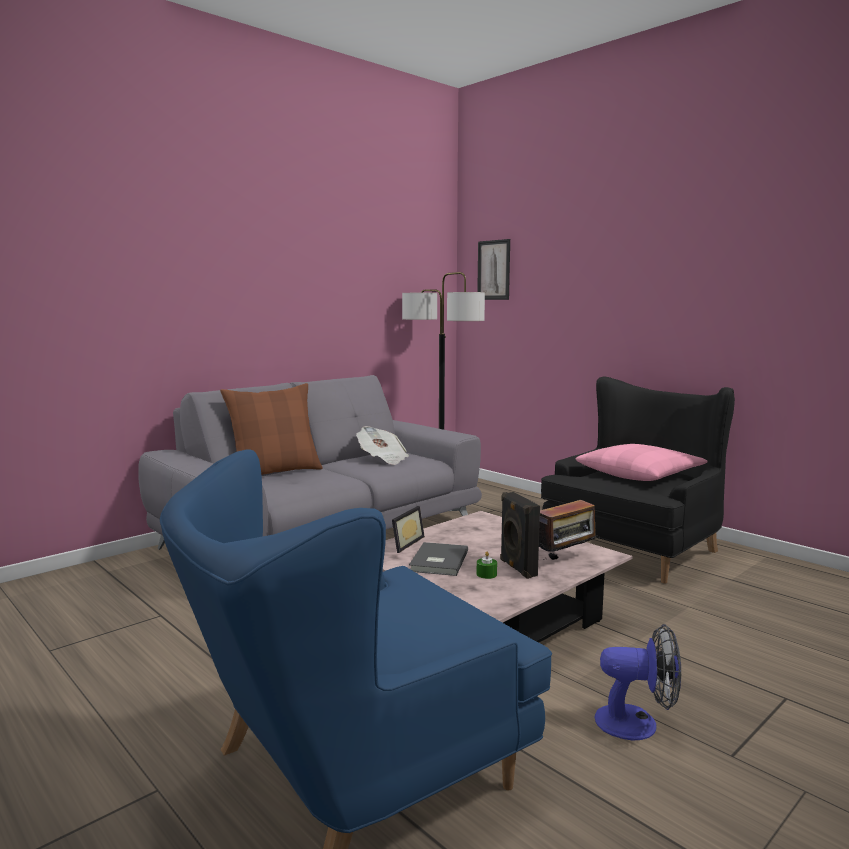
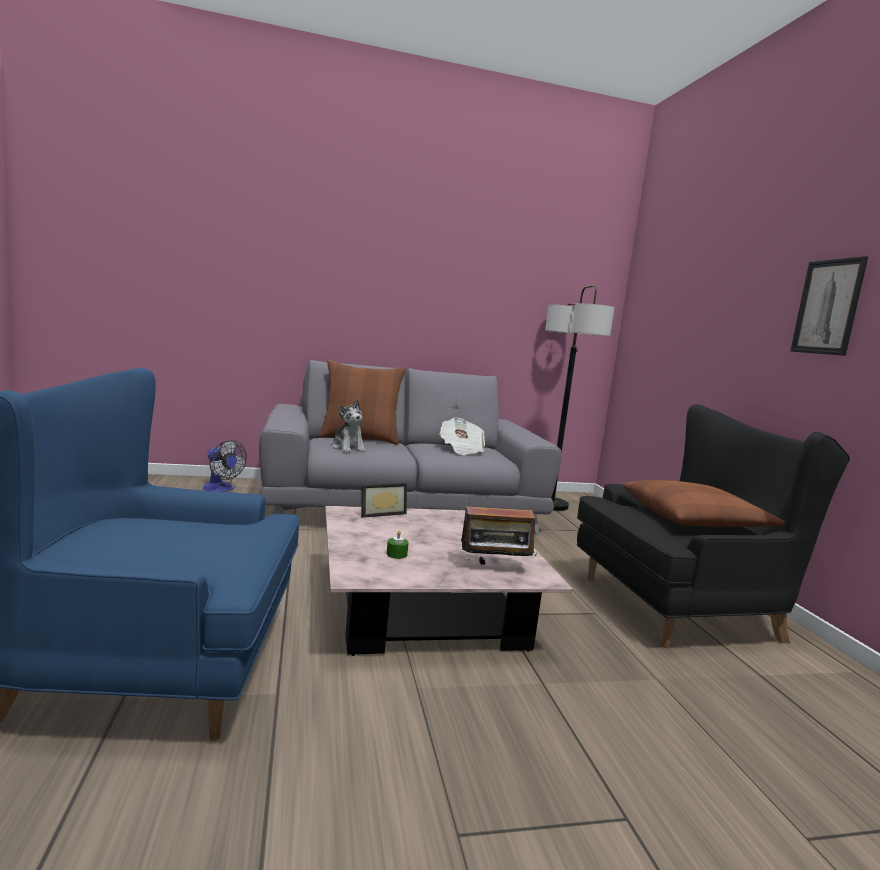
camera: 30 degrees right, 0 degrees up
grey book [409,542,468,576] -> none
picture [477,239,510,300] -> picture moved to [790,256,868,356]
black speaker [500,492,540,579] -> none
pink pillow [576,444,708,481] -> brown pillow [623,480,785,527]
fan [595,624,681,741] -> fan moved to [203,440,247,492]
none -> plush toy [332,400,366,453]

